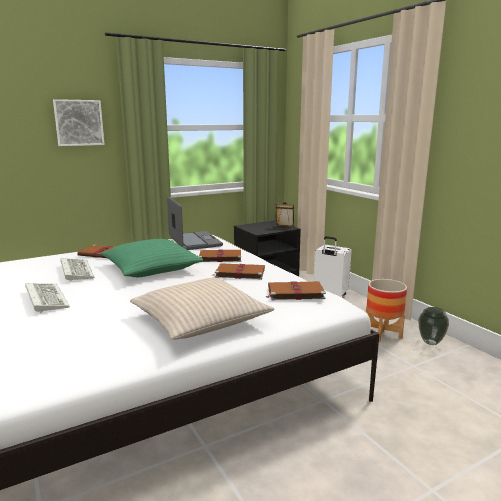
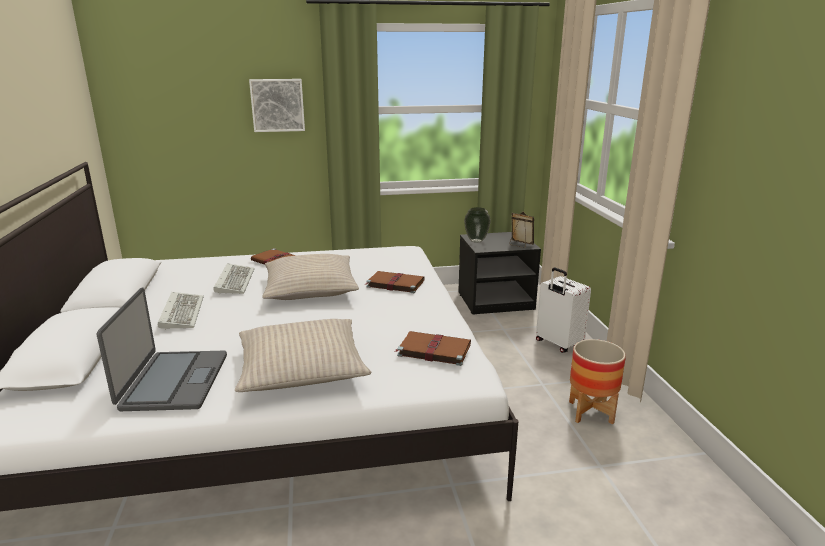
camera: 20 degrees right, 5 degrees up
green pillow [101,239,203,277] -> beige pillow [262,254,359,300]
laptop [167,196,223,250] -> laptop moved to [97,287,227,411]
brown book [212,263,265,280] -> none
vase [418,307,449,345] -> vase moved to [464,207,491,243]

